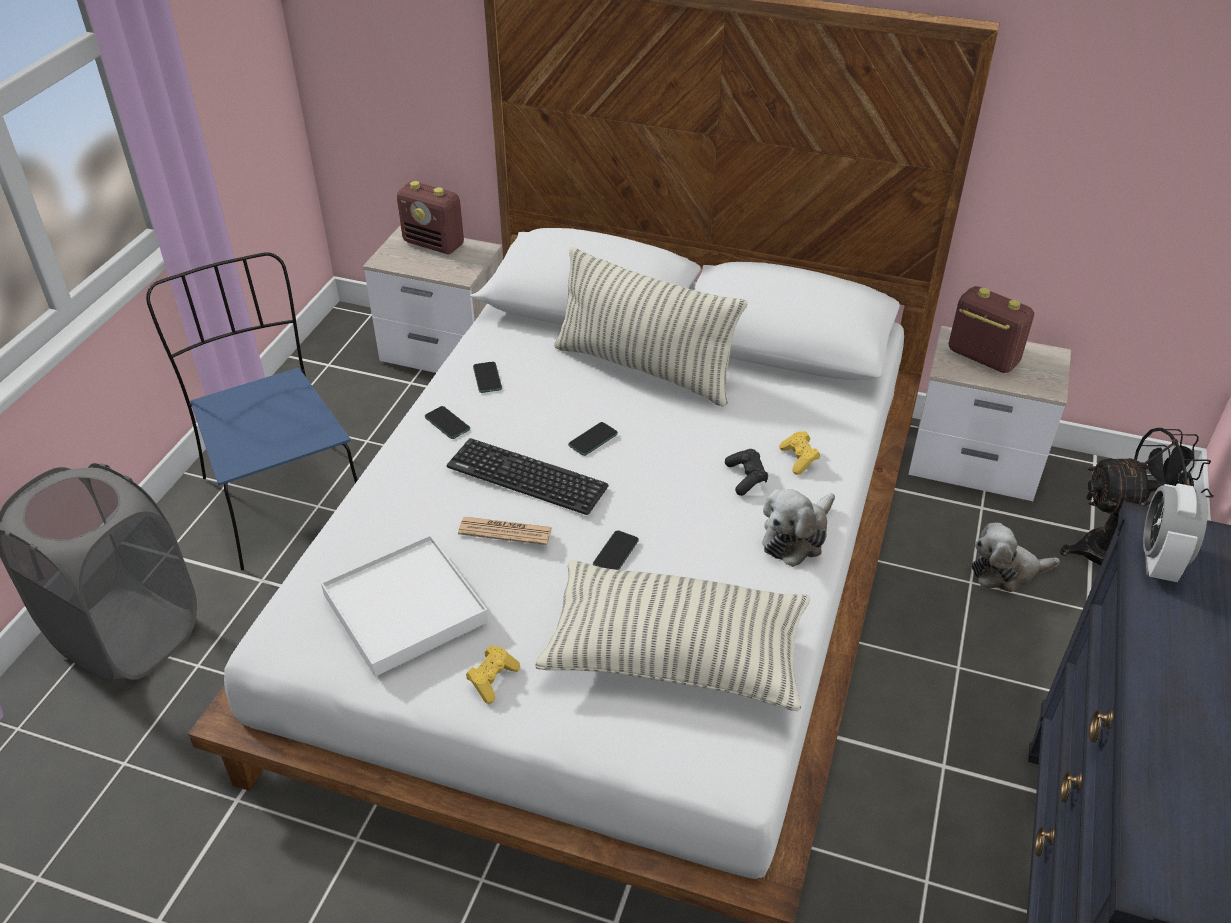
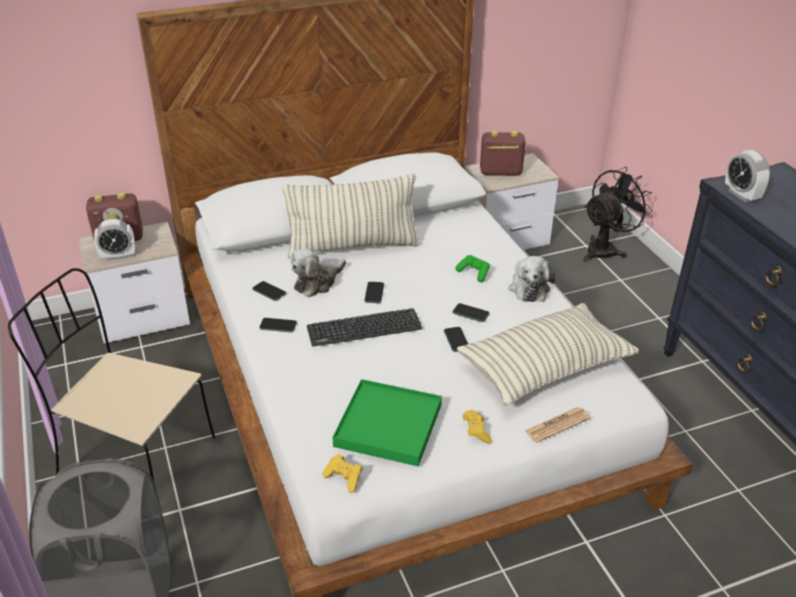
camera: 40 degrees left, 5 degrees down
blue chair [146,252,358,570] -> beige chair [8,268,215,484]
white tray [321,535,488,677] -> green tray [332,379,442,466]
newspaper [458,517,552,545] -> newspaper moved to [525,407,591,443]
black game controller [725,449,768,496] -> green game controller [455,255,490,282]
yellow game controller [779,431,820,475] -> yellow game controller moved to [322,454,362,493]
plush toy [971,523,1060,592] -> plush toy moved to [291,248,346,298]
none -> alarm clock [94,219,135,261]
none -> phone [452,303,490,322]

